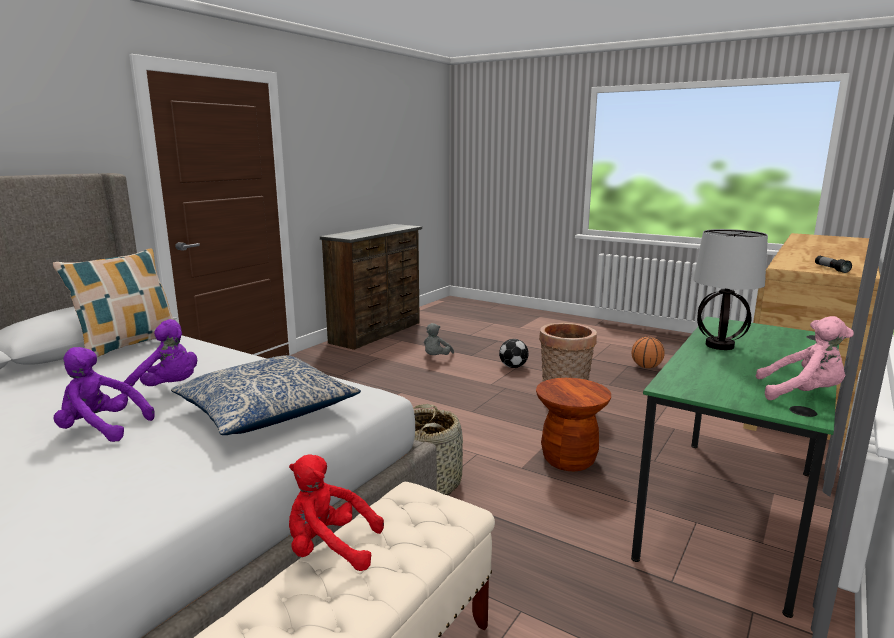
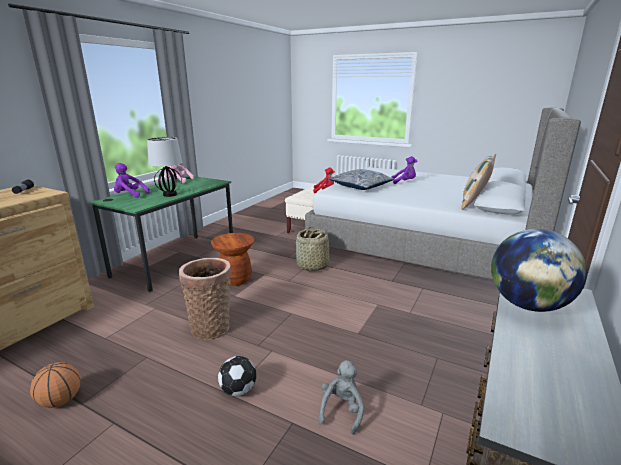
camera: 175 degrees right, 5 degrees up
purple plush toy [121,319,197,393] -> purple plush toy moved to [114,163,149,198]
none -> globe [491,229,587,312]

